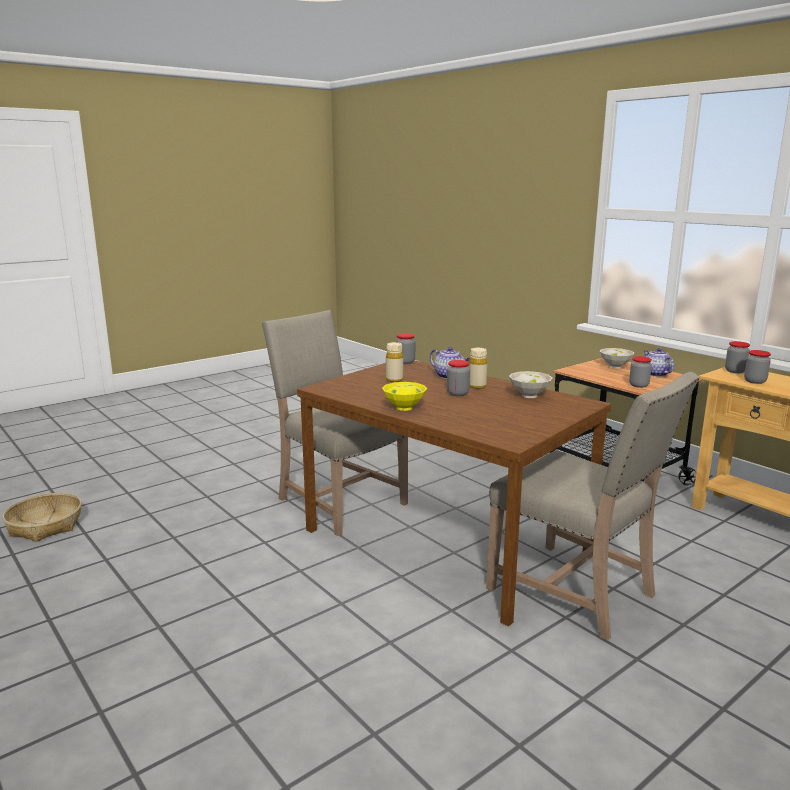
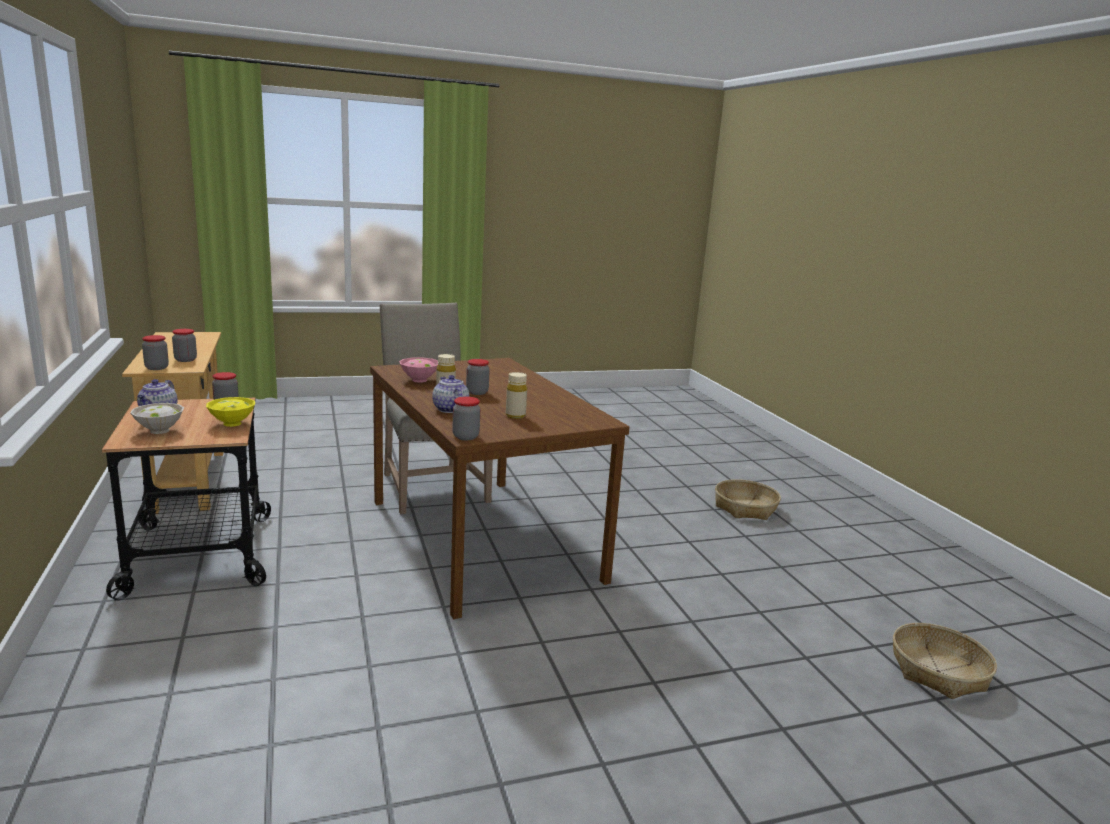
camera: 160 degrees left, 0 degrees up
beige chair [262,310,408,536] -> none
yellow bowl [382,382,427,411] -> yellow bowl moved to [206,397,255,427]
white bowl [509,371,552,398] -> pink bowl [399,357,438,383]
none -> basket [715,479,781,520]

